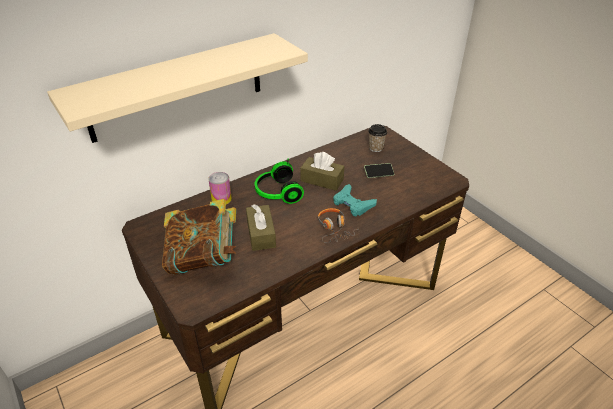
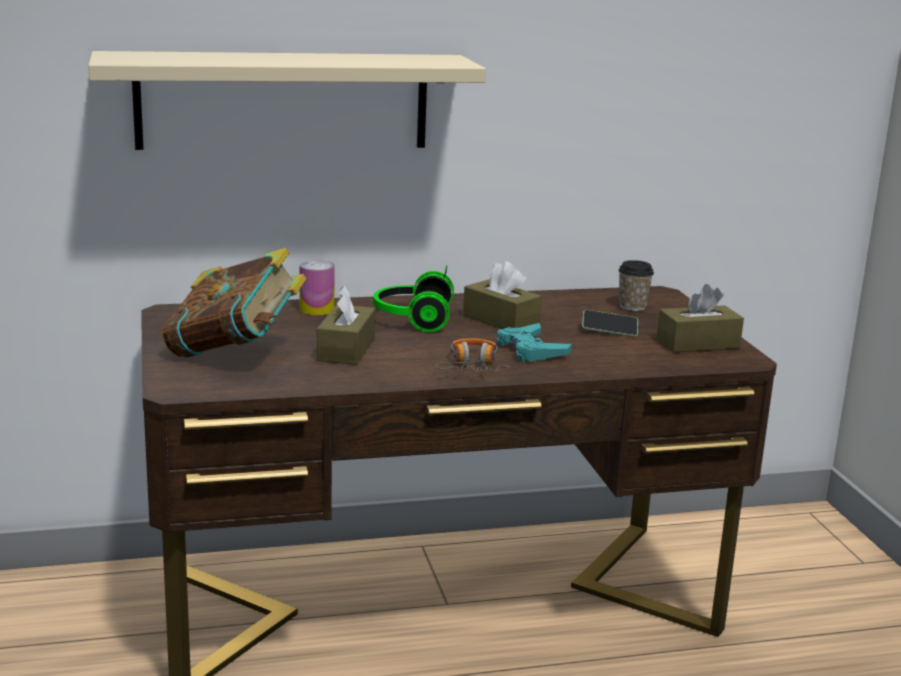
camera: 20 degrees right, 20 degrees down
none -> brown tissue box [657,284,744,353]

